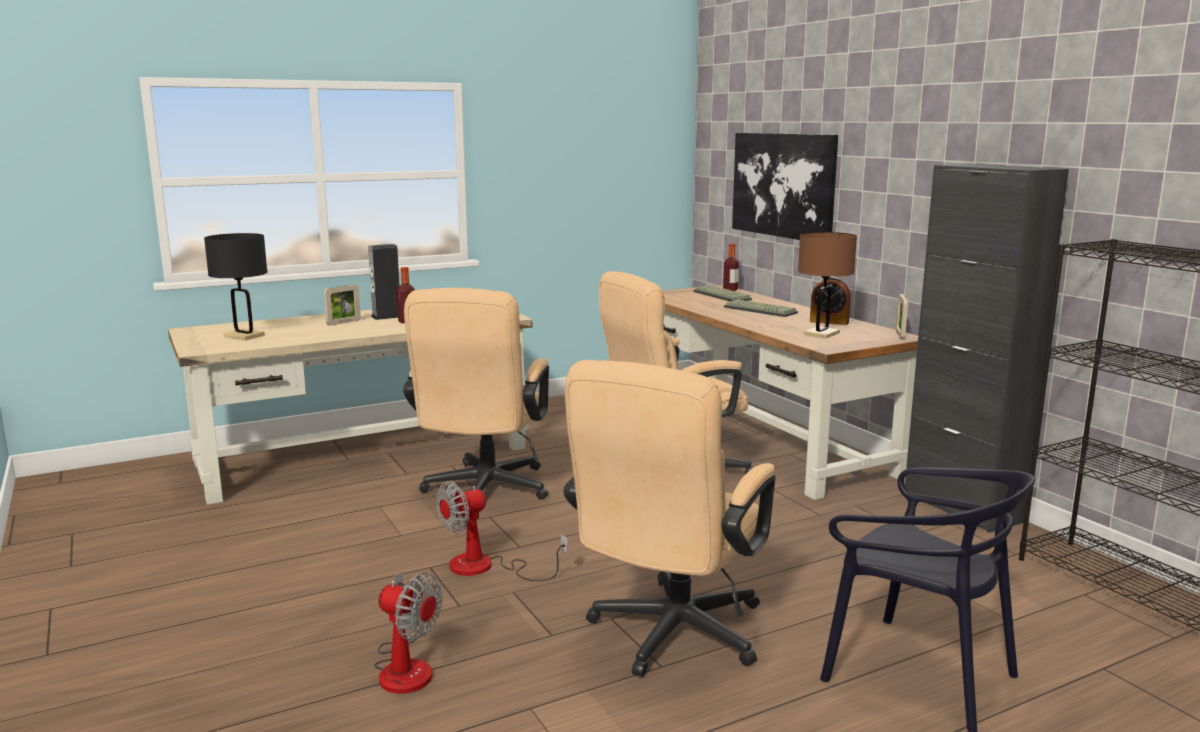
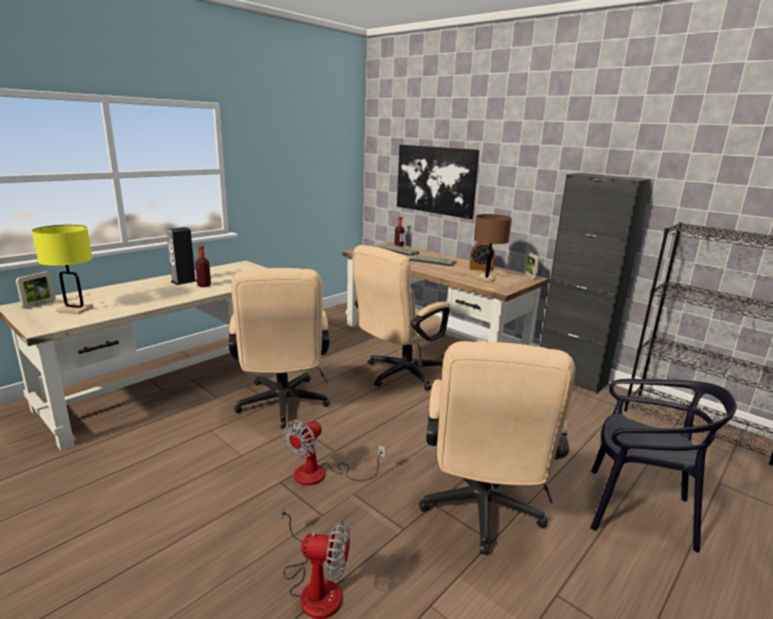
camera: 20 degrees left, 5 degrees up
black table lamp [204,233,267,340] -> yellow table lamp [32,225,94,314]
picture frame [324,284,361,325] -> picture frame moved to [16,271,55,309]

